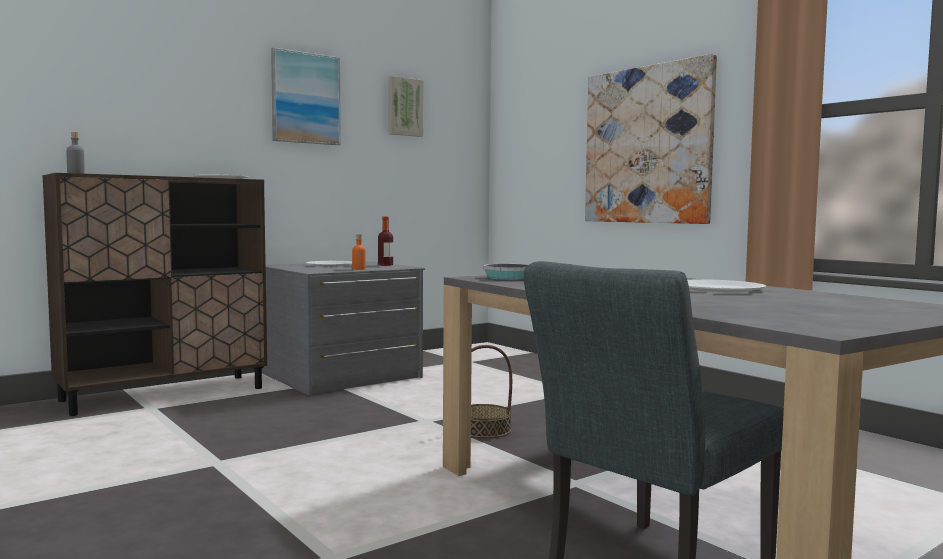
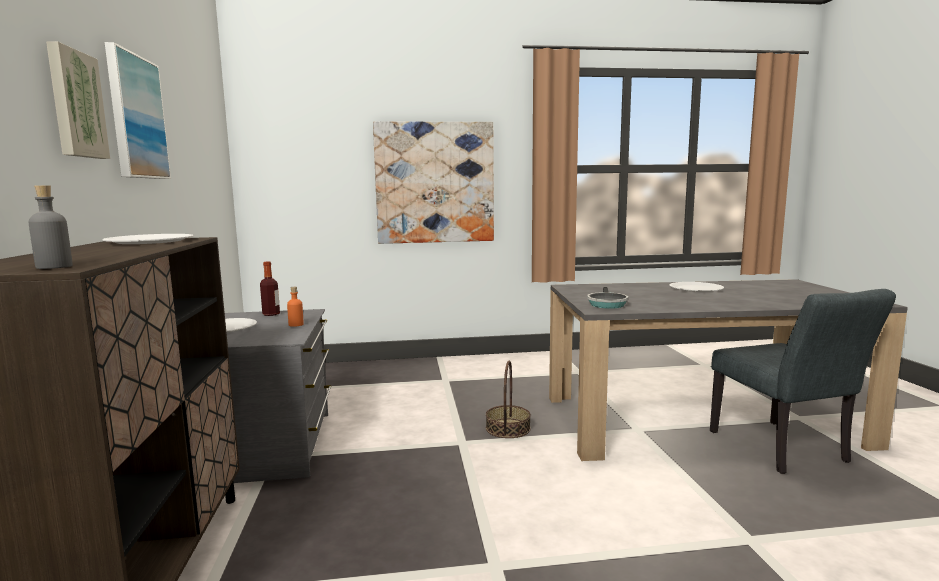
camera: 60 degrees left, 5 degrees up
picture [388,76,424,137] -> picture moved to [46,41,110,159]

